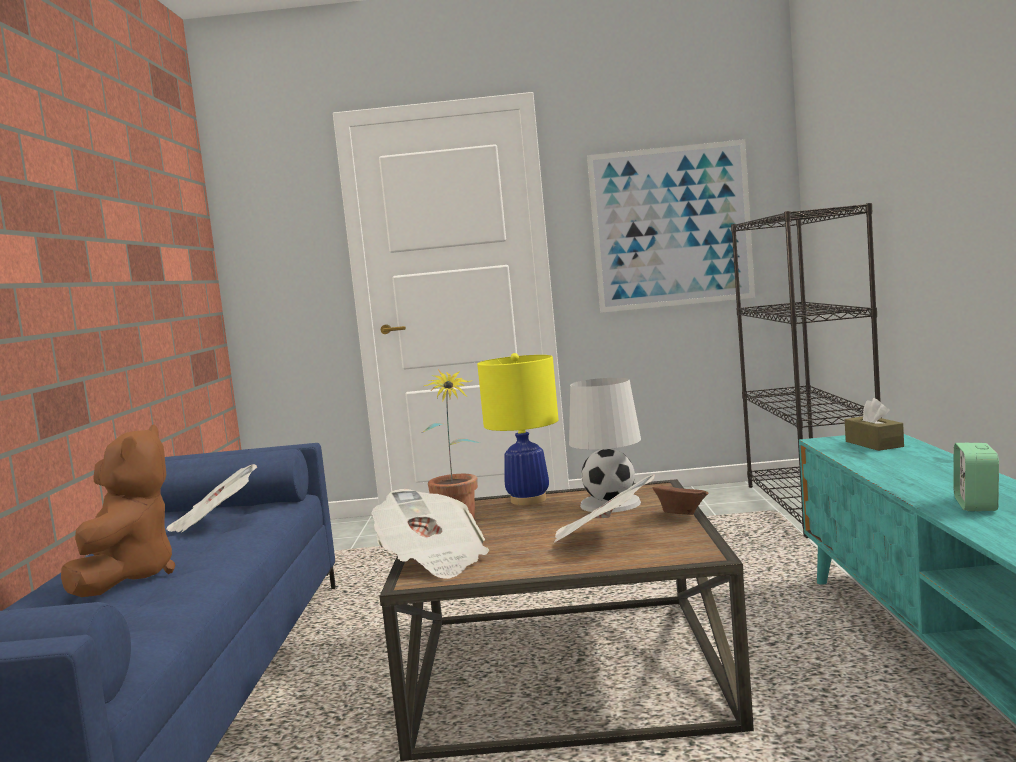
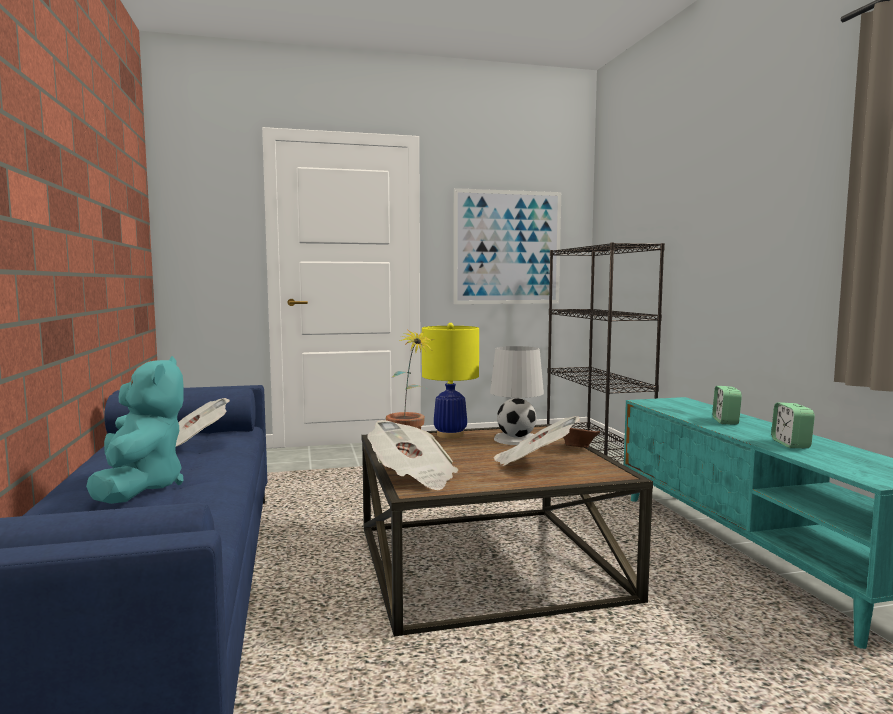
camera: 15 degrees left, 0 degrees up
brown plush toy [61,425,175,597] -> turquoise plush toy [86,356,184,504]
brown tissue box [845,398,904,451] -> none
none -> alarm clock [712,386,742,425]

